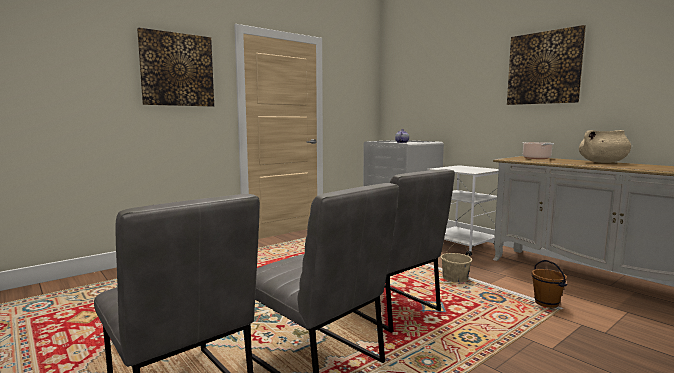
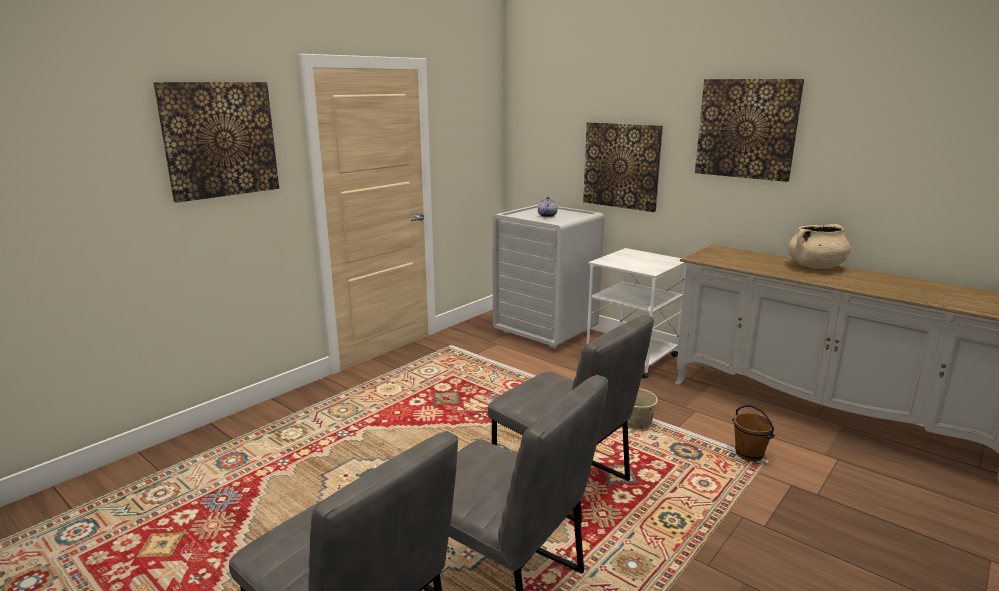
camera: 10 degrees left, 10 degrees up
cooking pot [523,142,554,159] -> none
none -> picture [583,122,663,212]

